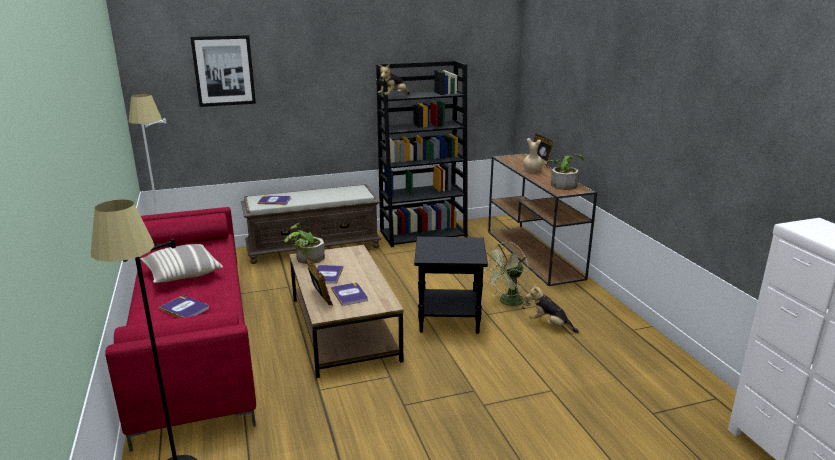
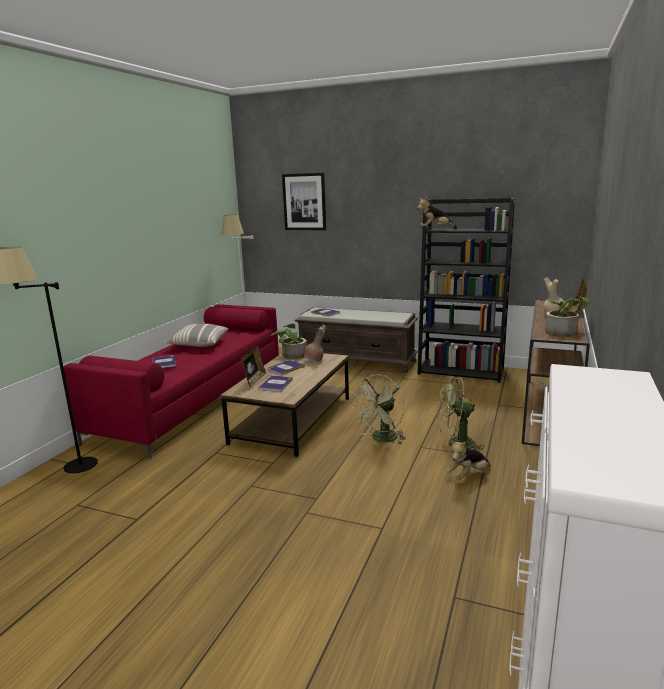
camera: 40 degrees right, 5 degrees down
black side table [414,237,488,334] -> green fan [353,374,405,444]
plush toy [526,283,579,333] -> plush toy turned 105 degrees counterclockwise [446,441,490,481]
none -> brown vase [304,325,326,362]

